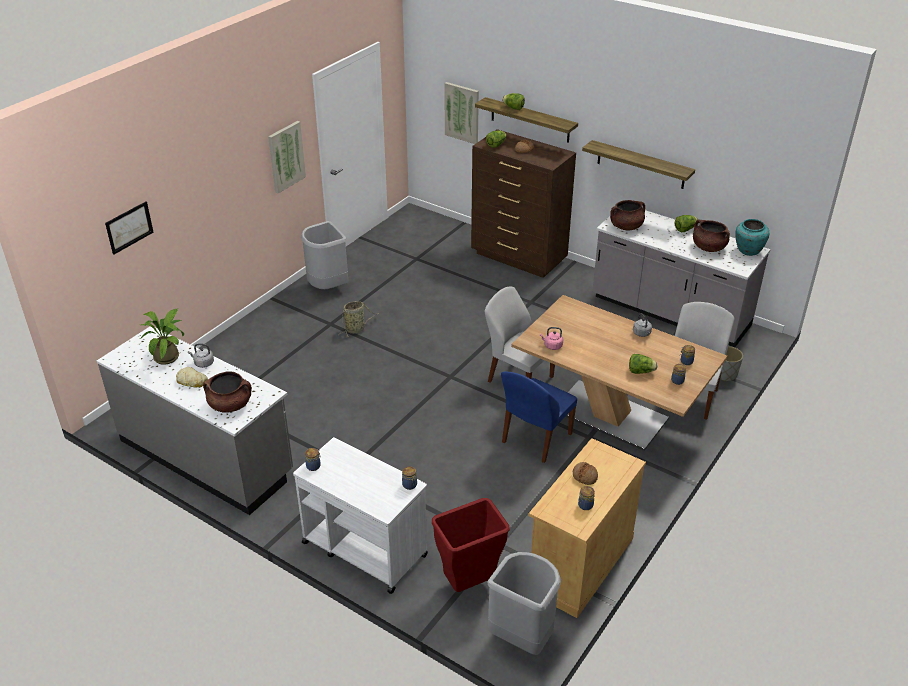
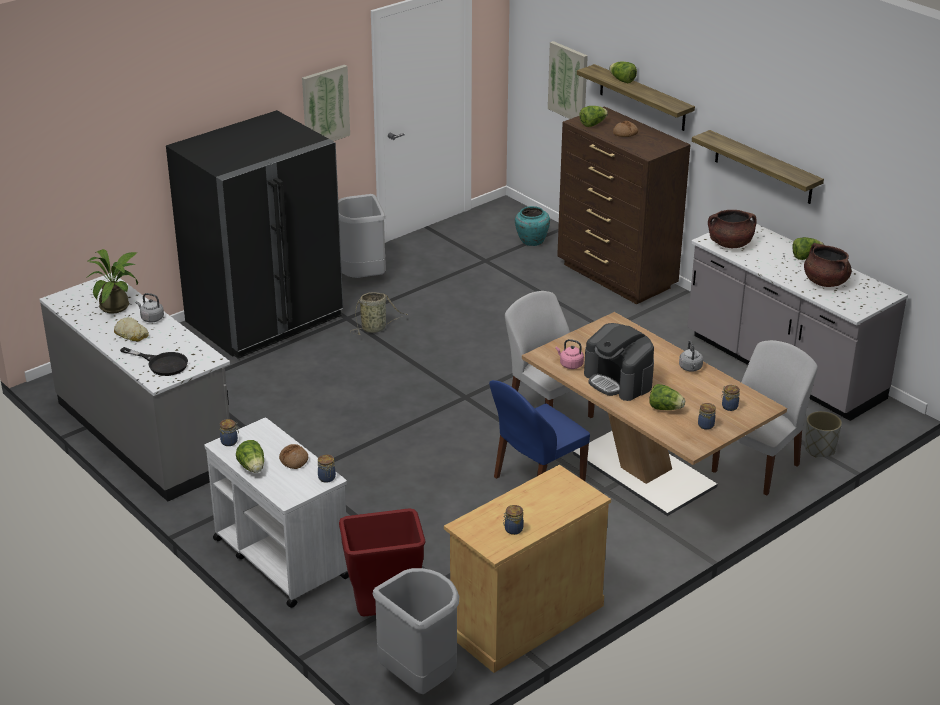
camera: 15 degrees right, 5 degrees down
picture [105,201,153,255] -> none
brown cooking pot [203,371,252,413] -> black frying pan [120,347,188,376]
bread [573,462,598,485] -> bread moved to [279,444,308,469]
turquoise vase [735,219,769,256] -> turquoise vase moved to [515,206,550,246]
none -> black fridge [166,110,343,358]
none -> lettuce [236,440,264,473]
none -> coffee machine [584,323,654,401]

